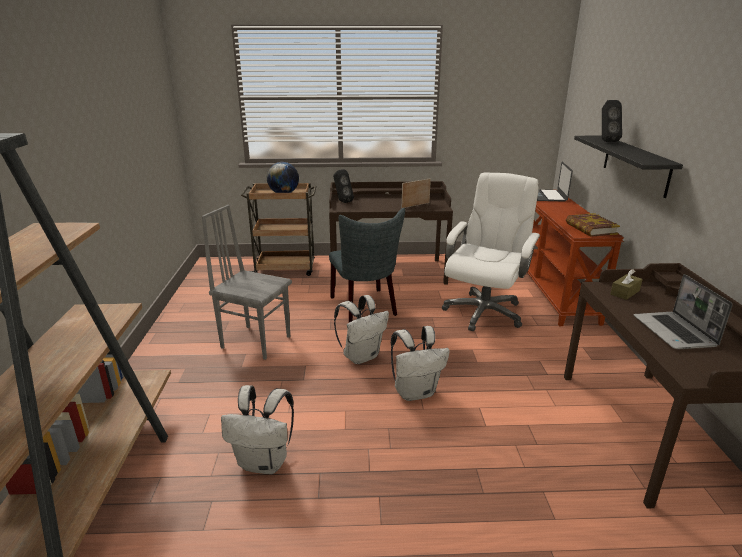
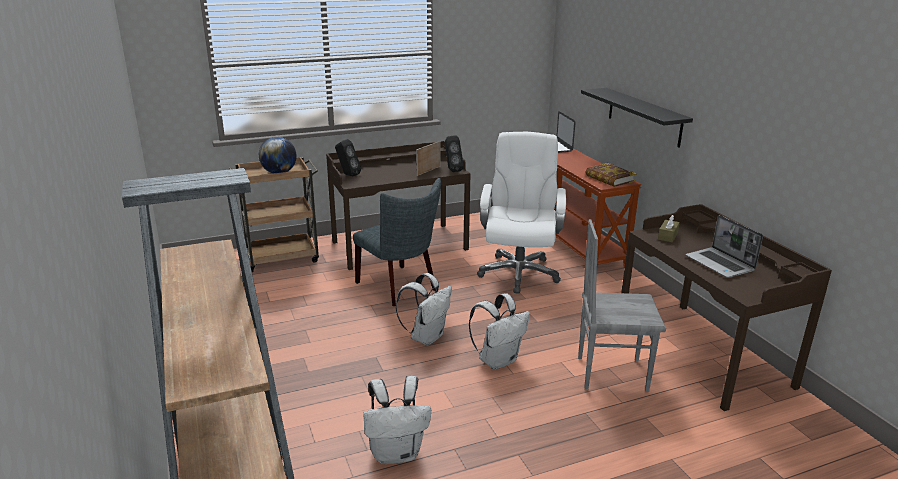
camera: 20 degrees left, 0 degrees up
grey chair [202,205,292,360] -> grey chair moved to [578,219,666,392]
black speaker [602,100,622,142] -> black speaker moved to [445,136,464,172]

